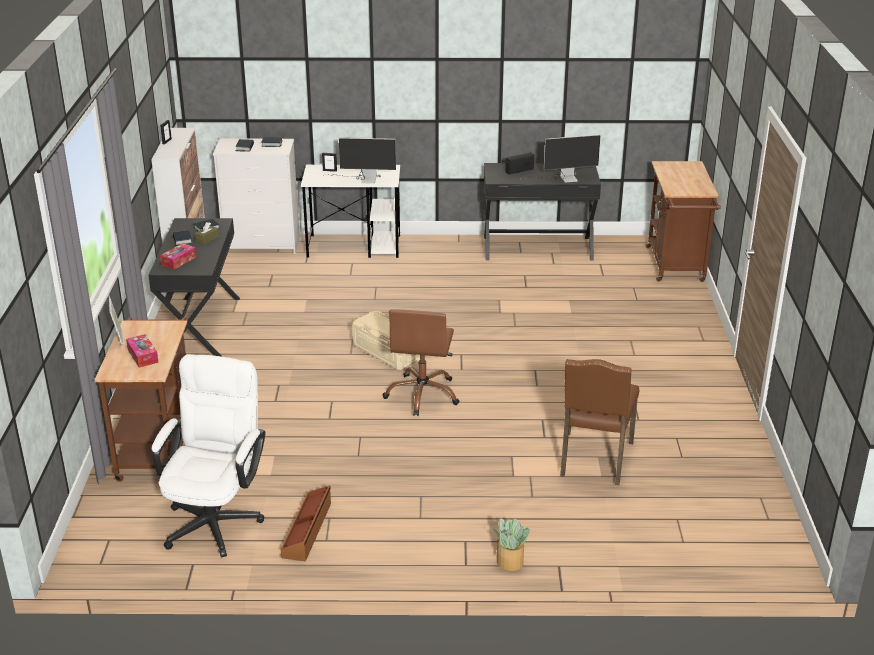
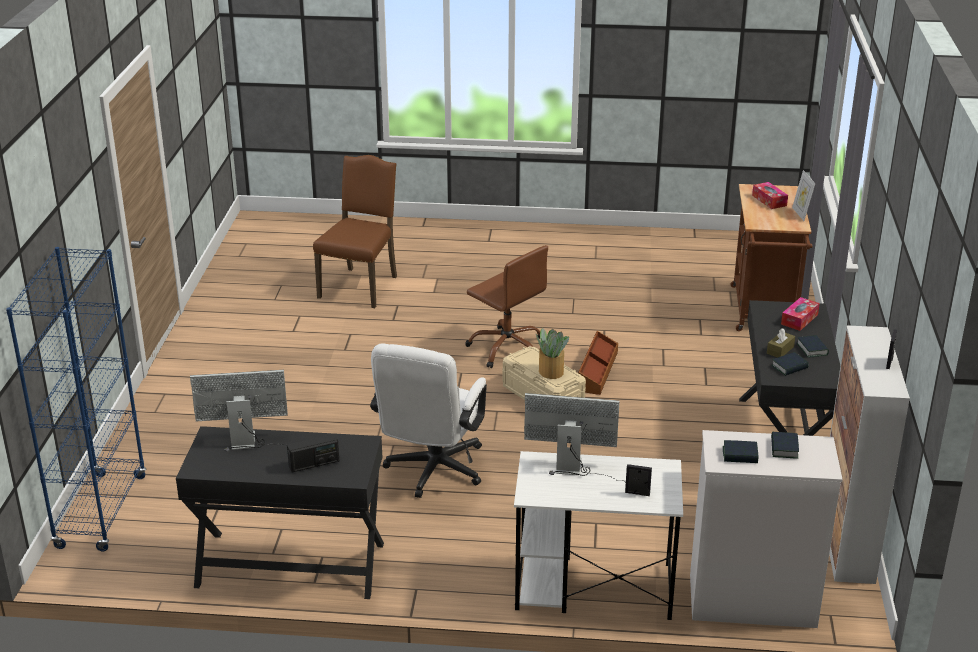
camera: 175 degrees left, 0 degrees up
white office chair [151,354,265,558] -> white office chair moved to [370,344,487,498]
brown storage box [281,486,331,562] -> brown storage box moved to [578,331,618,395]
brown office chair [383,309,460,416] -> brown office chair turned 120 degrees clockwise [465,245,548,368]
potted plant [493,518,530,571] -> potted plant moved to [536,328,569,379]
brown cart [645,161,721,282] -> blue bookcase [6,247,146,552]

